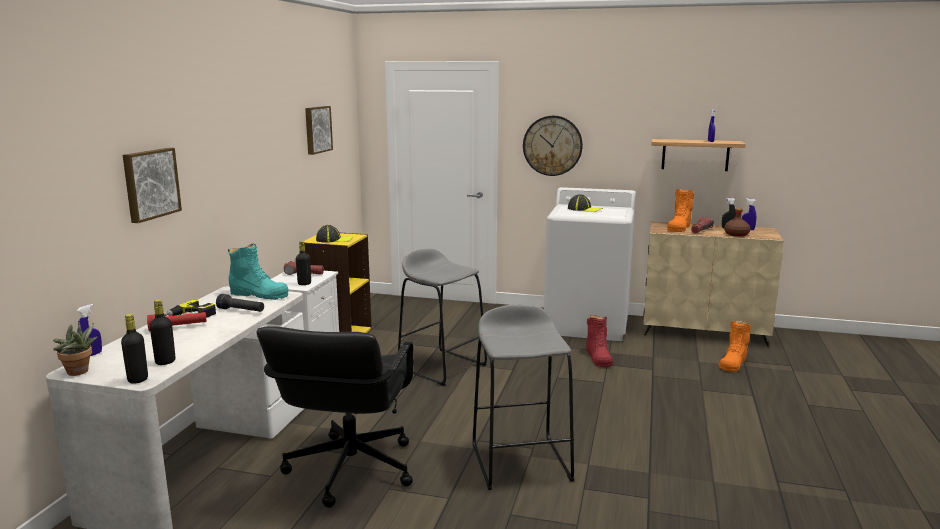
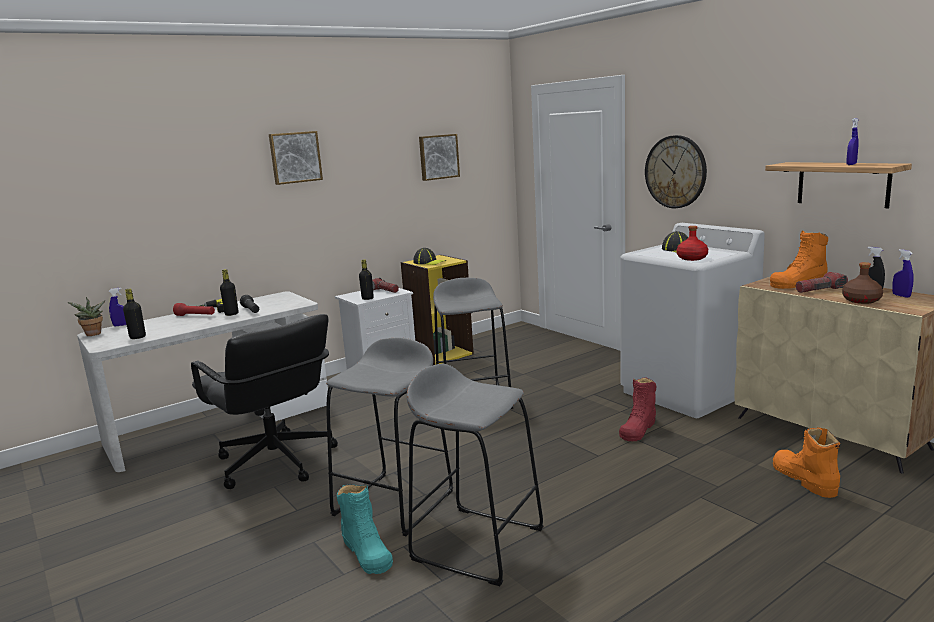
camera: 40 degrees right, 0 degrees up
black bottle [121,314,148,384] -> black bottle moved to [220,269,238,316]
picture [123,148,182,223] -> picture moved to [269,131,323,185]
turquoise boot [228,243,288,300] -> turquoise boot moved to [337,484,393,574]
black office chair [256,326,414,508] -> black office chair turned 90 degrees counterclockwise [191,314,338,489]
orange boot [719,320,751,372] -> orange boot turned 90 degrees clockwise [773,428,840,498]
none -> grey stool [407,364,544,586]
none -> red bottle [677,226,708,261]

